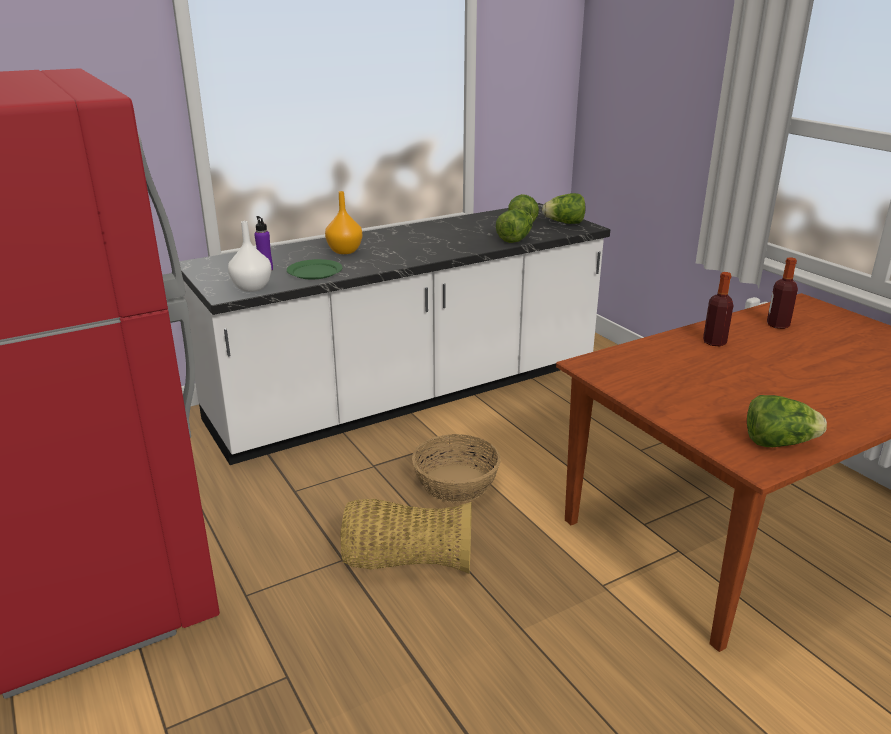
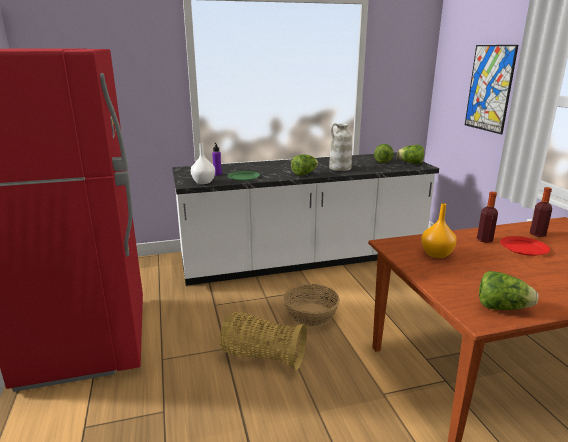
camera: 15 degrees right, 5 degrees down
orange vase [325,191,362,254] -> orange vase moved to [421,203,457,258]
lettuce [496,209,533,243] -> lettuce moved to [291,154,318,176]
none -> white vase [329,123,352,171]
none -> picture [465,45,518,134]
none -> red plate [500,236,550,256]

